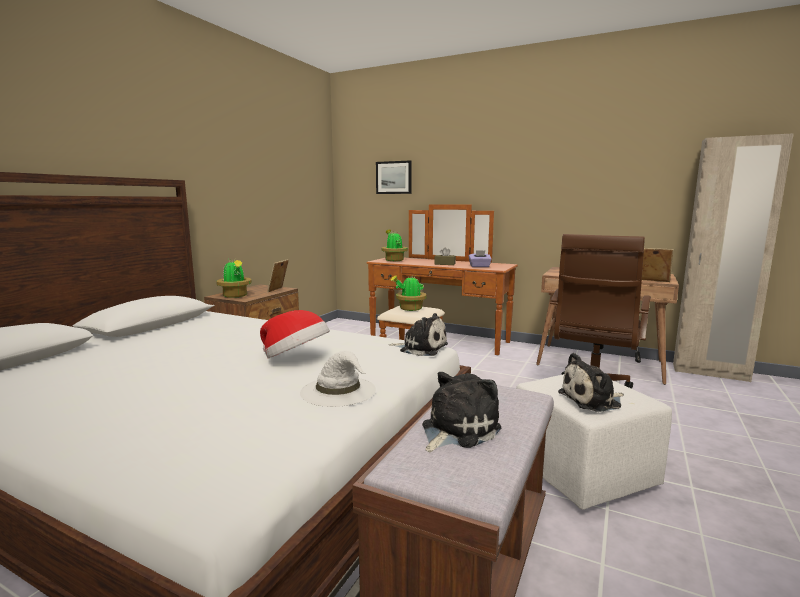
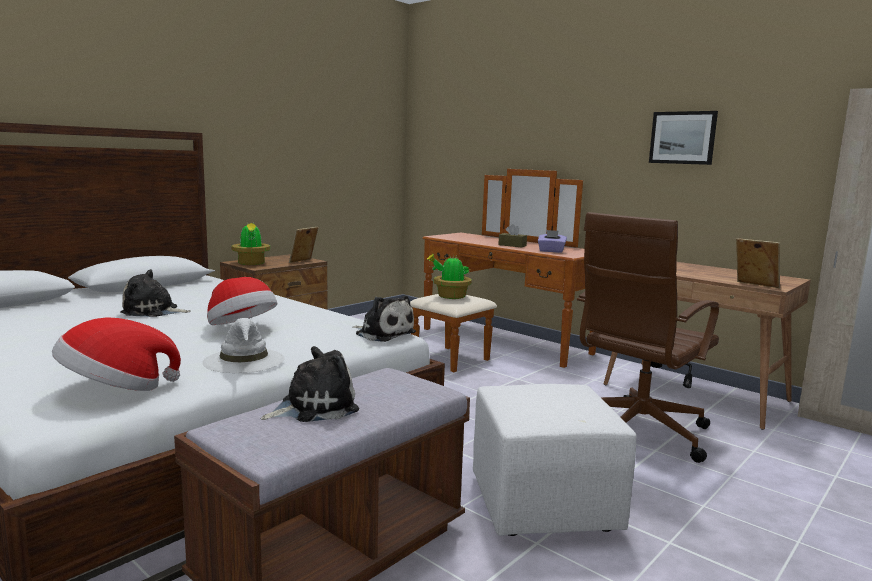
camera: 15 degrees right, 0 degrees up
picture [376,160,412,194] -> picture moved to [649,111,718,165]
potted plant [381,229,408,261] -> none
plush toy [558,353,624,412] -> plush toy moved to [121,269,191,317]
none -> hat [52,317,181,391]

